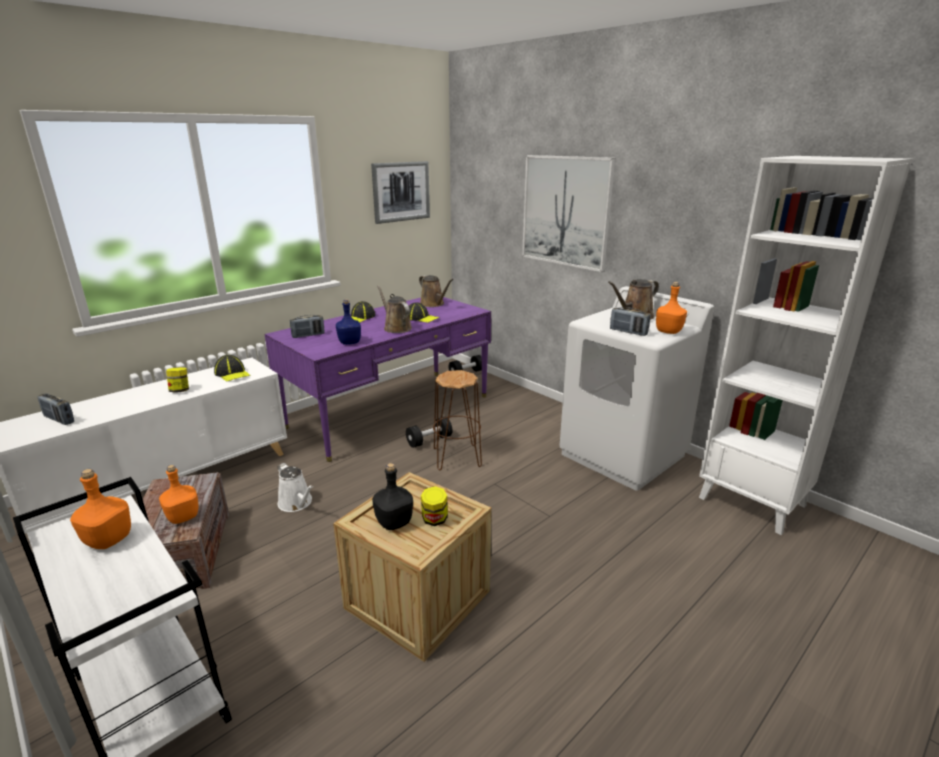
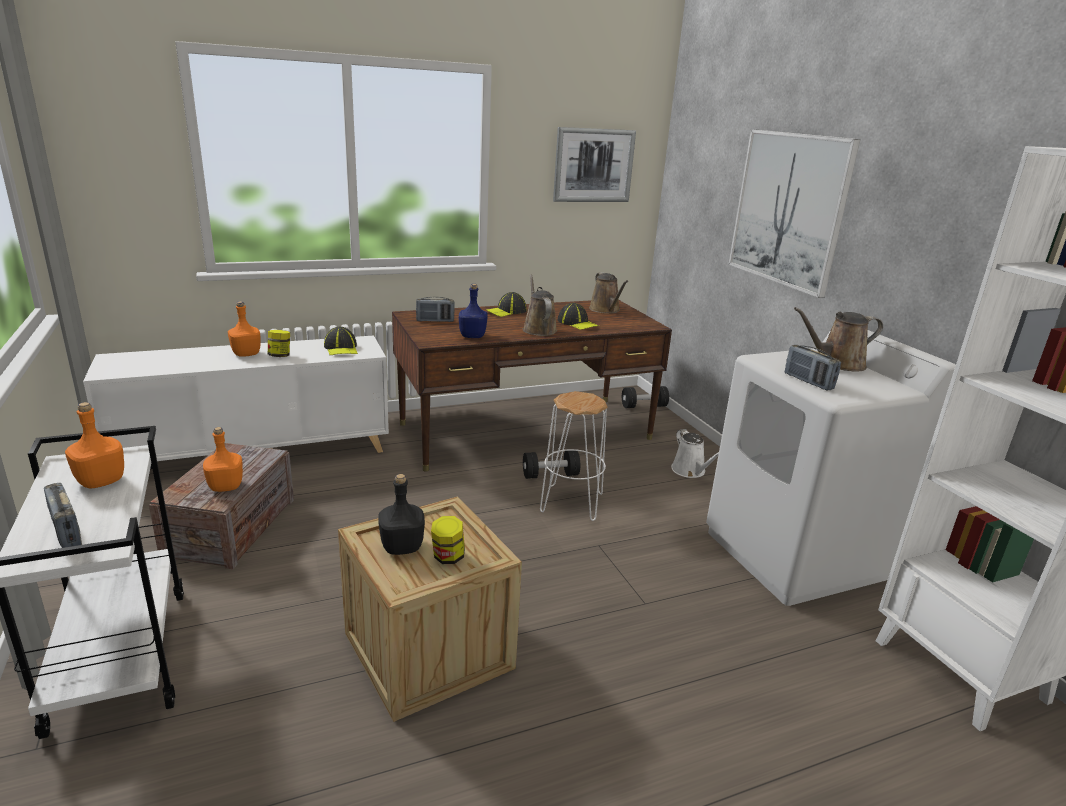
camera: 20 degrees right, 0 degrees up
radio [37,393,74,425] -> radio moved to [44,483,82,548]
purple desk [265,297,491,462] -> brown desk [392,300,672,472]
white watering can [278,463,313,512] -> white watering can moved to [671,429,719,478]
brown stool [433,370,482,470] -> white stool [540,391,608,521]
orange bottle [656,282,687,334] -> orange bottle moved to [228,301,260,357]

